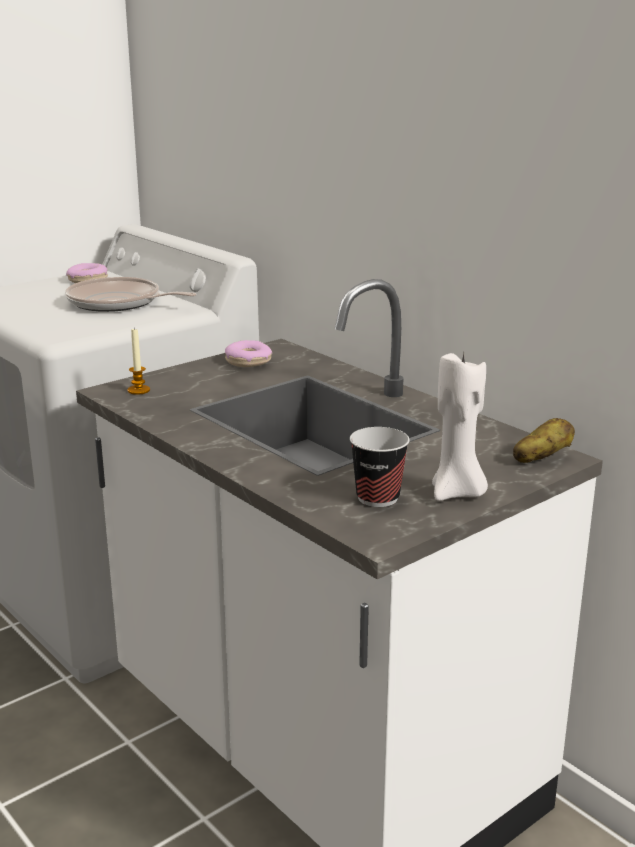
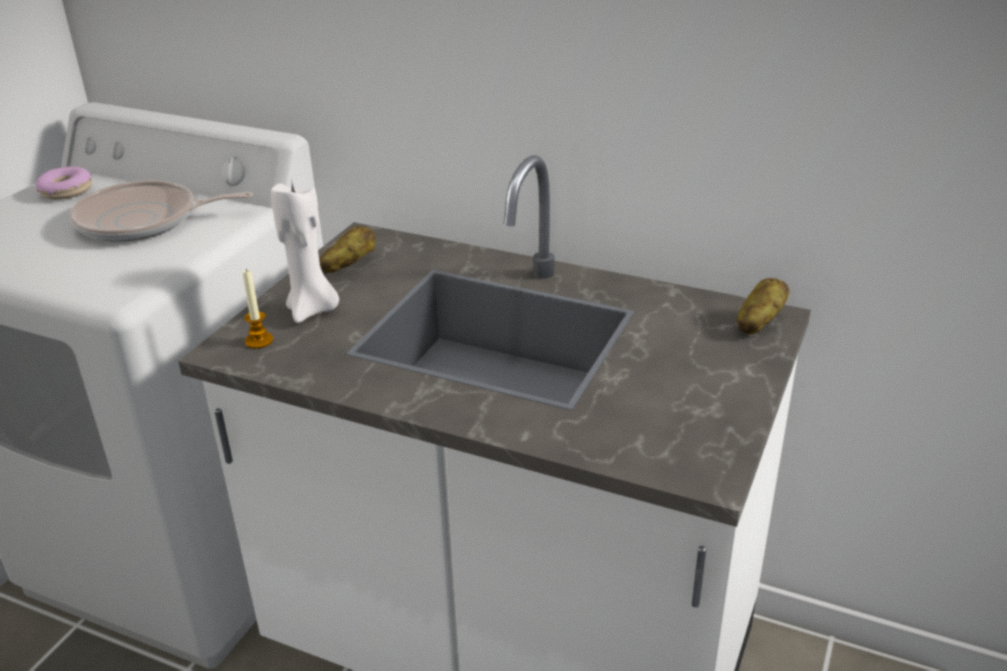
camera: 25 degrees left, 10 degrees up
donut [225,340,272,367] -> potato [319,226,376,273]
cup [350,427,410,507] -> none
white candle [432,353,488,501] -> white candle moved to [271,179,339,323]

